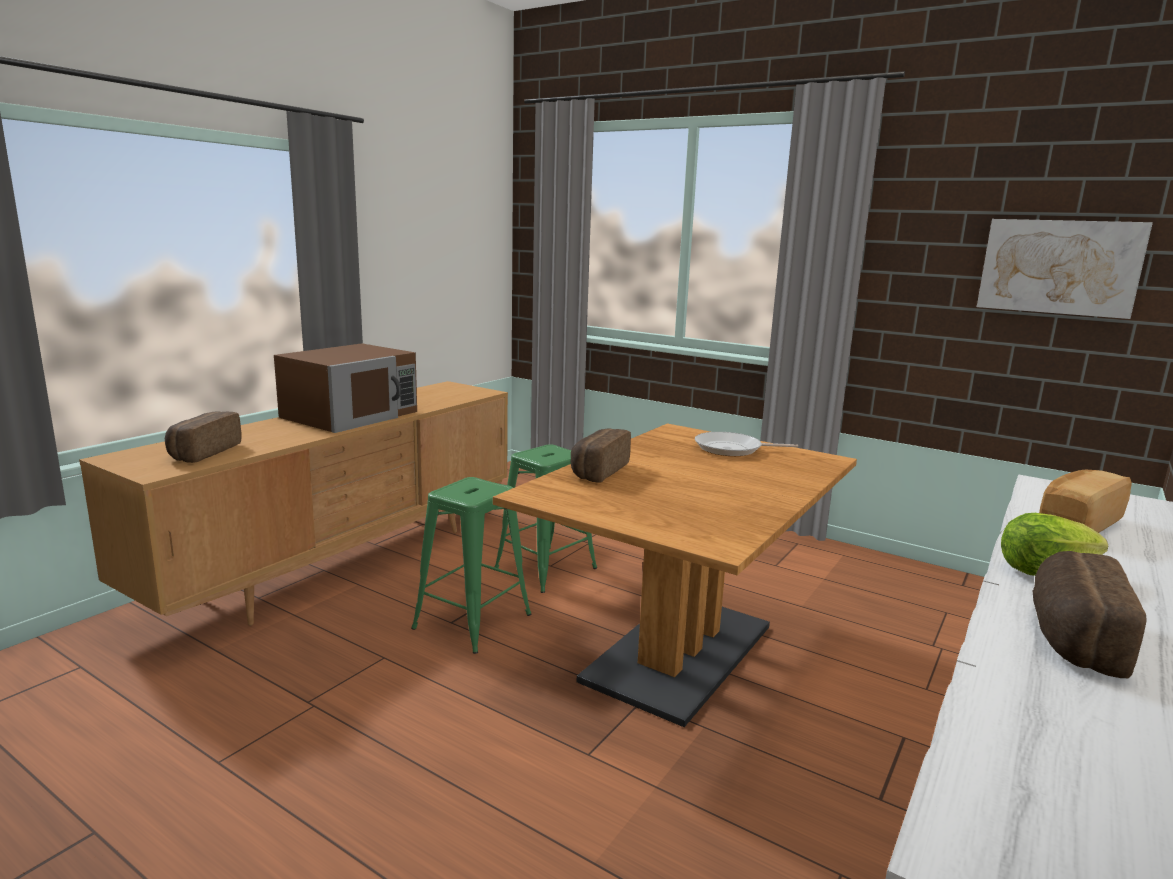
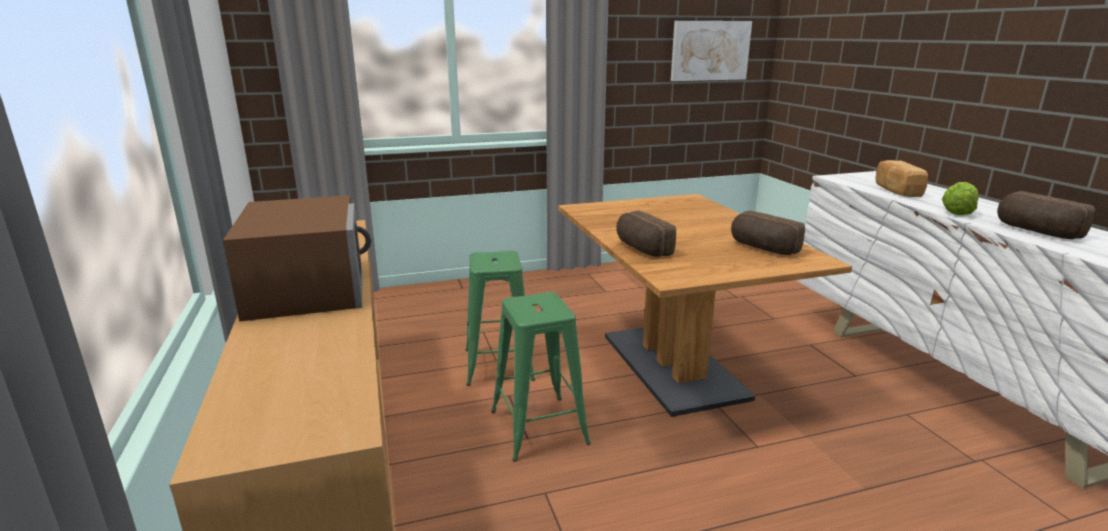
camera: 50 degrees left, 5 degrees up
bread [165,411,242,463] -> bread moved to [731,210,805,255]
frying pan [695,432,798,456] -> none

